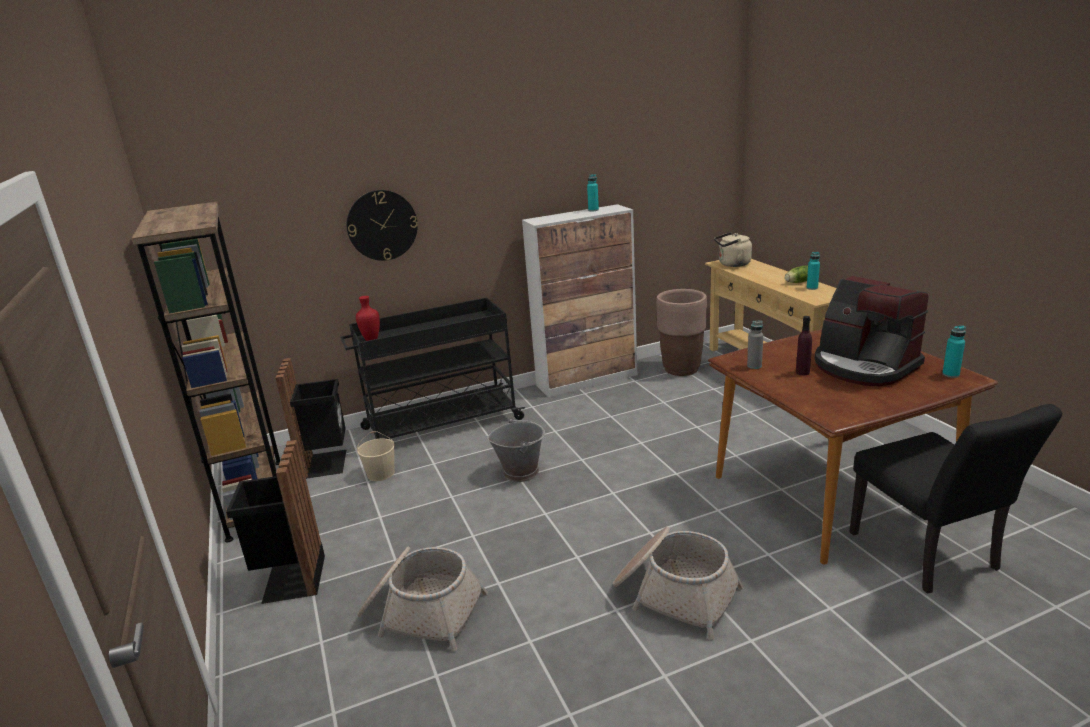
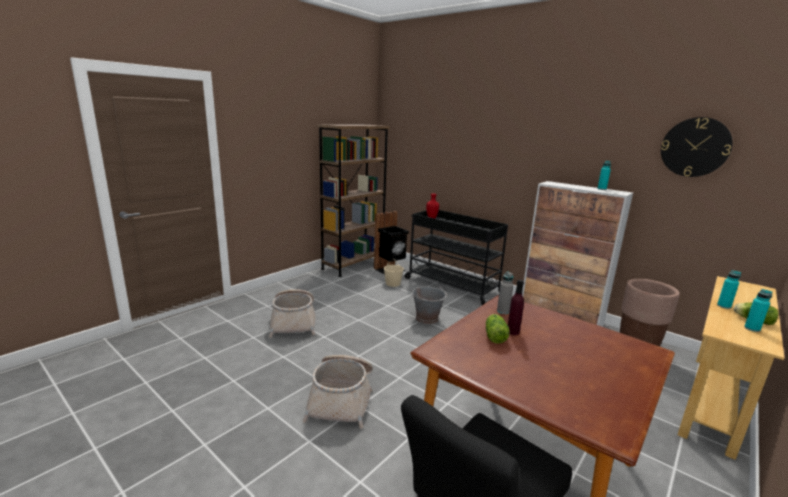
camera: 60 degrees right, 5 degrees down
black trash can [226,440,325,604] -> none
wall clock [347,190,418,261] -> wall clock moved to [661,117,733,177]
beige kettle [714,232,752,267] -> none
coffee machine [815,276,928,386] -> none
turquoise bottle [942,325,966,378] -> turquoise bottle moved to [717,270,741,309]
none -> lettuce [486,314,510,343]

